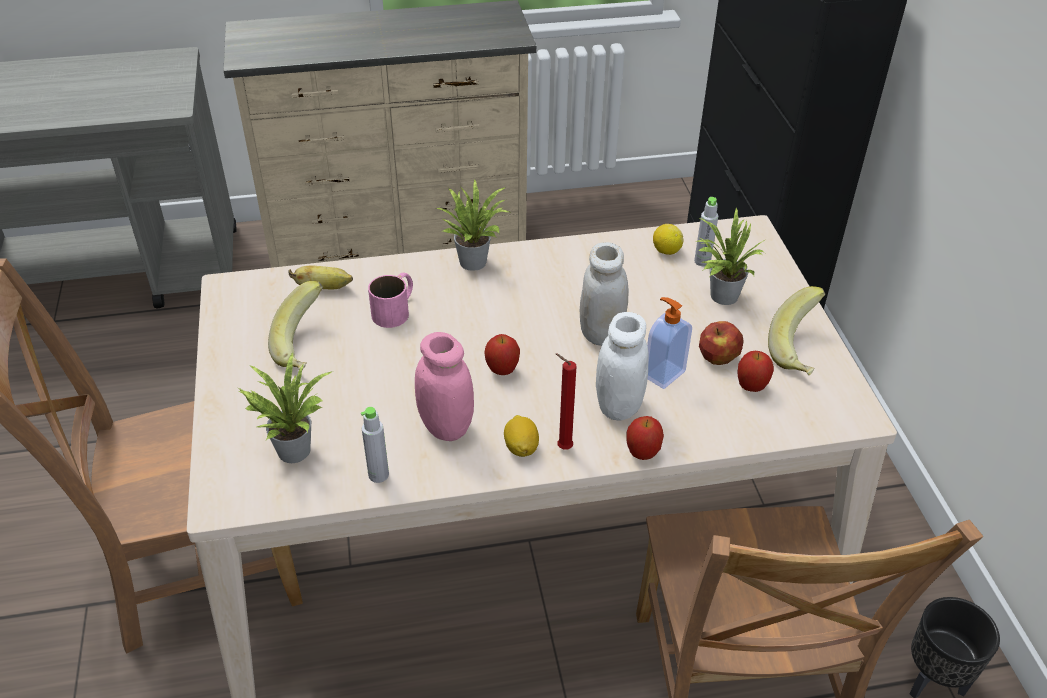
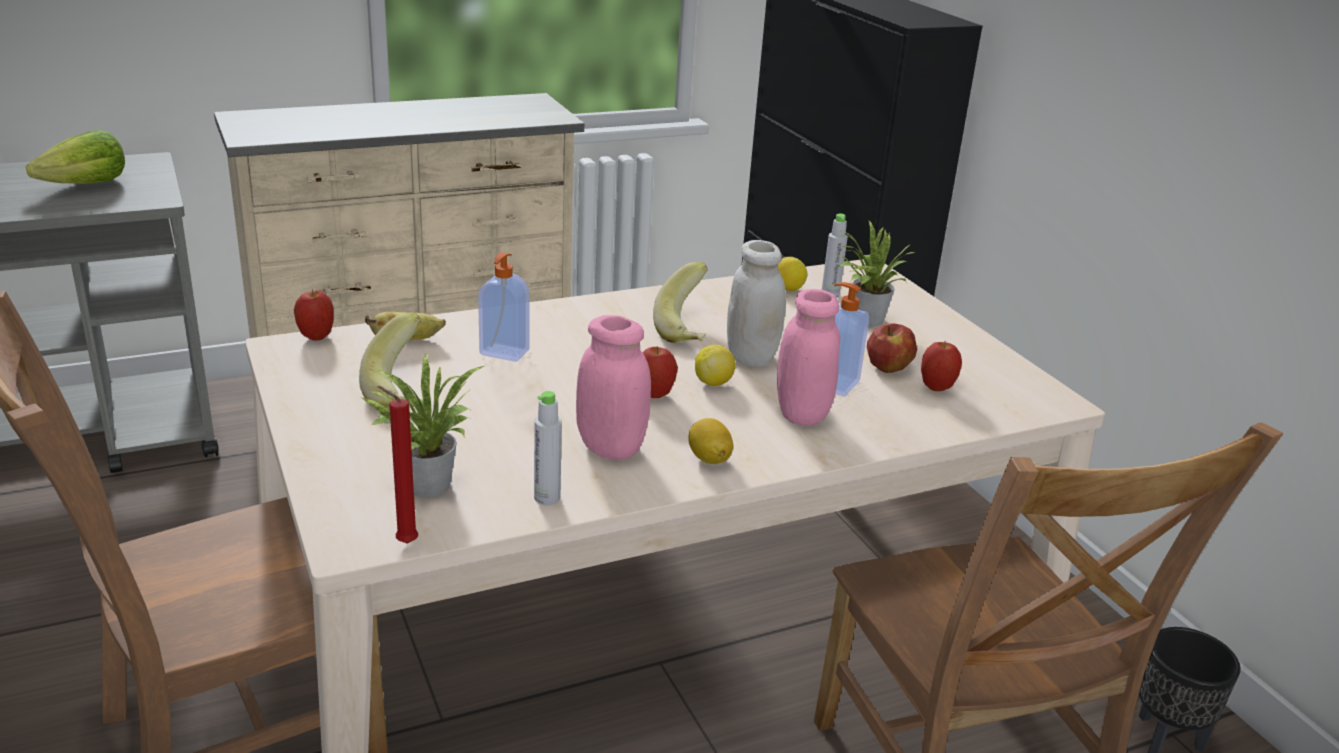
camera: 15 degrees left, 15 degrees down
pink mug [368,273,413,328] -> soap dispenser [478,252,530,362]
potted plant [436,179,509,270] -> none
red candle [555,353,576,449] -> red candle moved to [377,386,418,544]
white jar [596,312,649,421] -> pink jar [777,289,840,426]
apple [626,416,664,460] -> apple moved to [294,289,334,341]
banana [768,286,825,376] -> banana moved to [653,262,708,343]
none -> lettuce [26,130,125,184]
none -> lemon [695,345,736,386]

